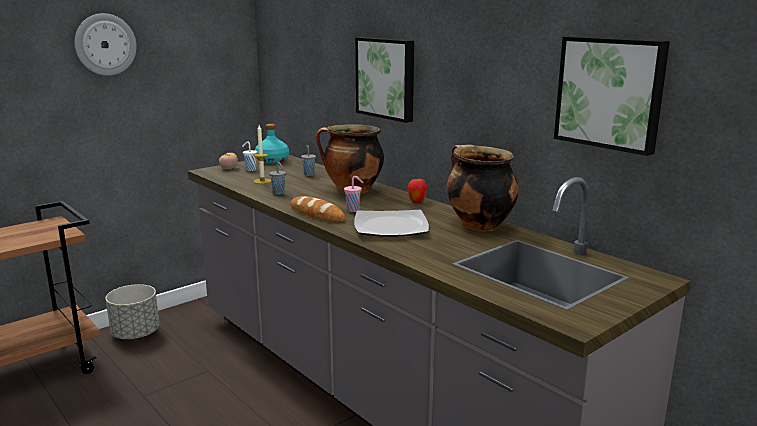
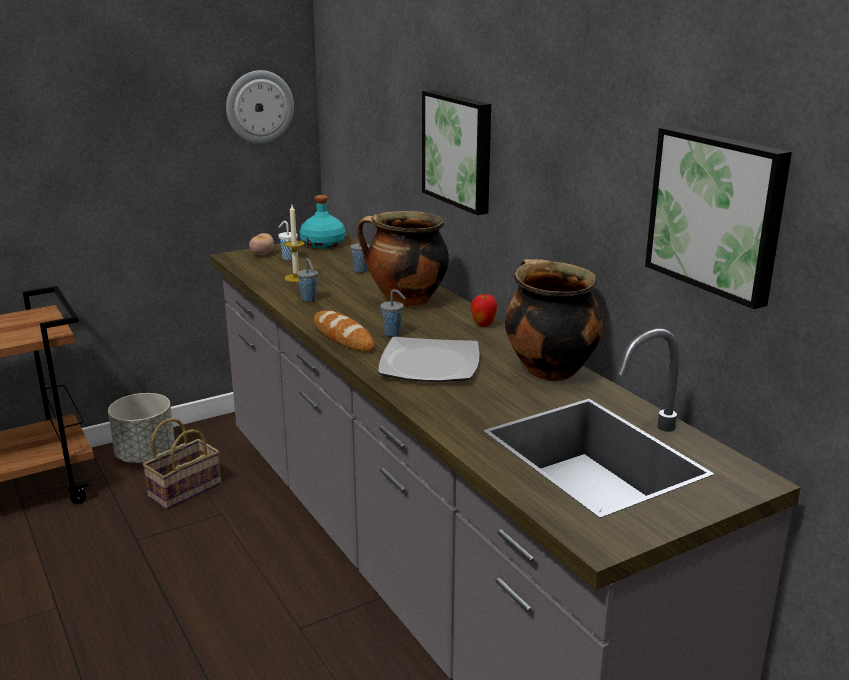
camera: 10 degrees right, 5 degrees up
wall clock [75,13,137,76] -> wall clock moved to [226,70,294,143]
pink cup [344,176,363,212] -> grey cup [380,289,406,337]
none -> basket [142,418,221,510]

